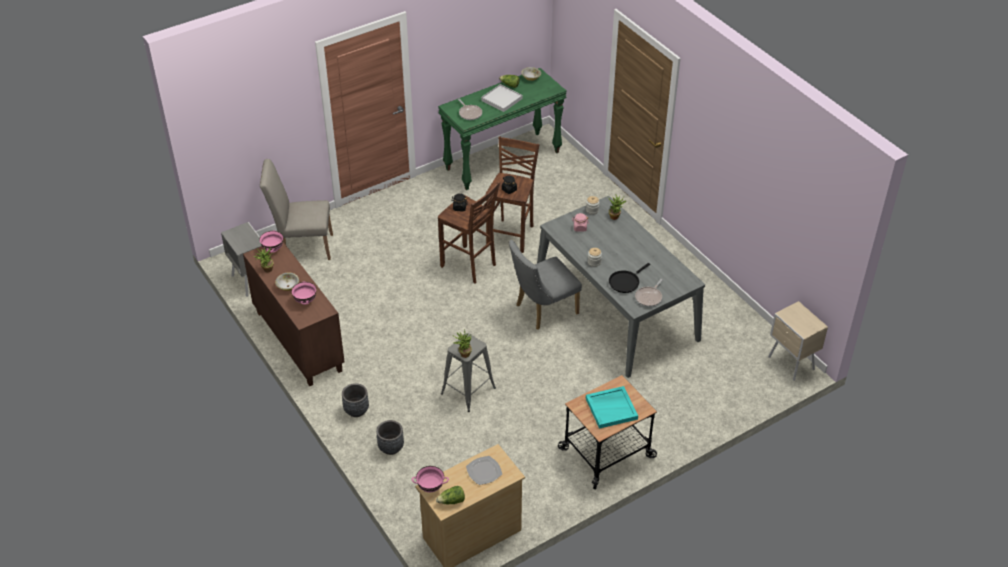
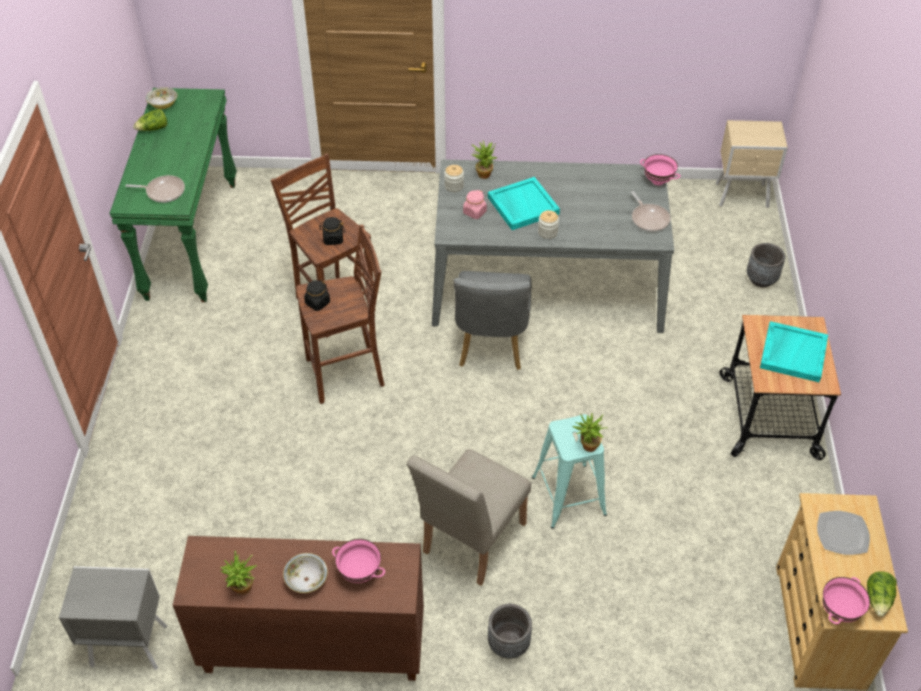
camera: 55 degrees left, 5 degrees up
pink bowl [259,230,283,253] -> pink bowl moved to [640,154,681,185]
beige chair [260,159,333,260] -> beige chair moved to [407,449,531,586]
grey planter [376,420,404,455] -> grey planter moved to [747,243,785,287]
grey stool [441,333,496,412] -> turquoise stool [532,414,607,529]
white tray [481,84,523,112] -> none
black frying pan [609,263,650,293] -> none
none -> turquoise tray [488,177,560,230]

